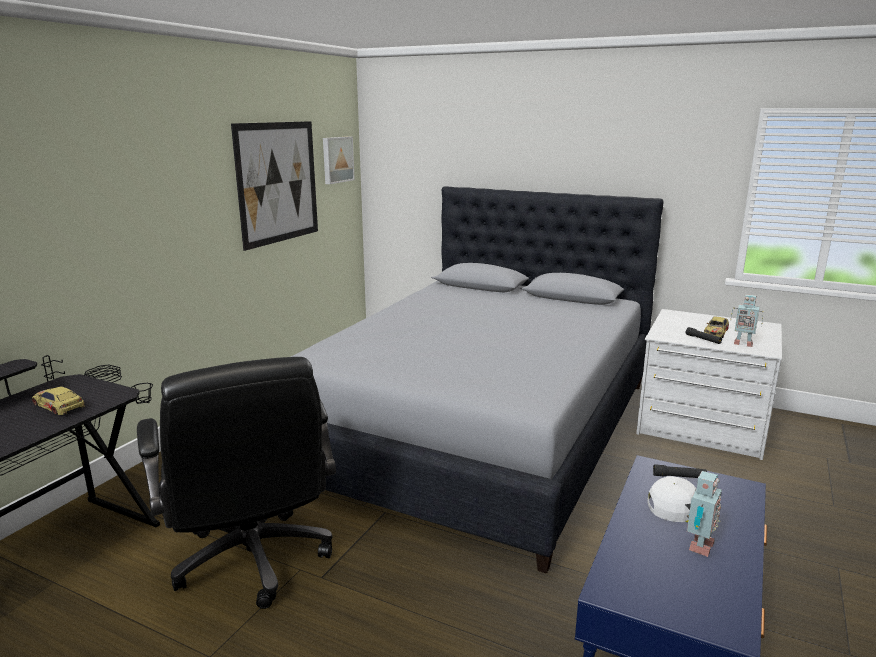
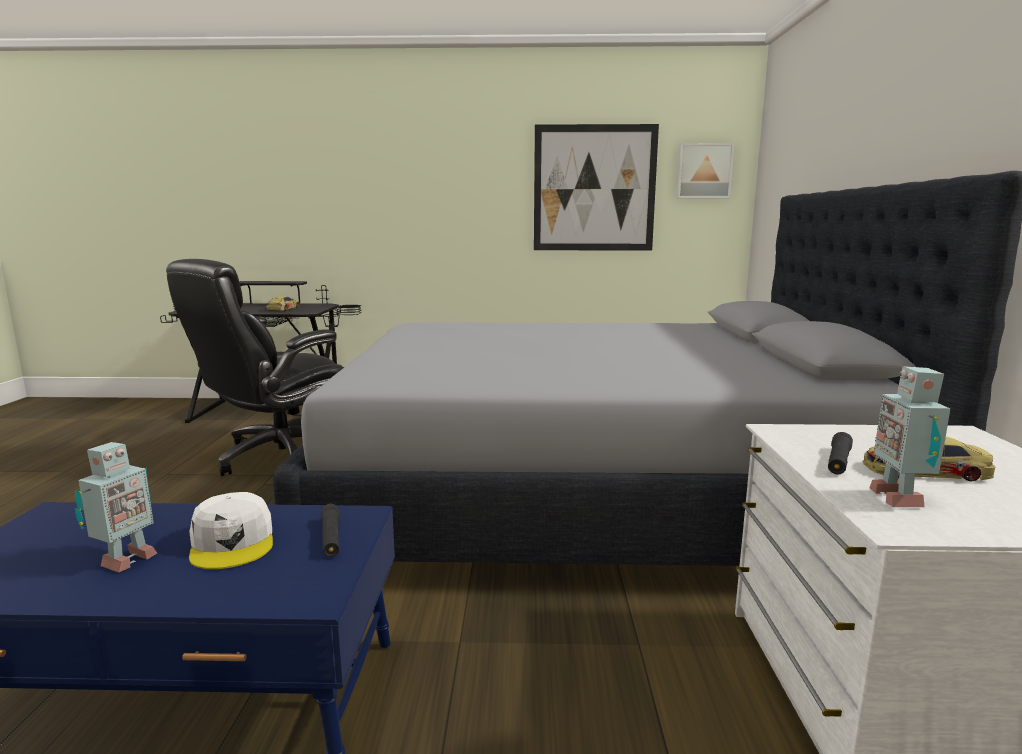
camera: 65 degrees right, 5 degrees down
toy robot [687,471,722,557] -> toy robot turned 75 degrees counterclockwise [75,442,157,572]

